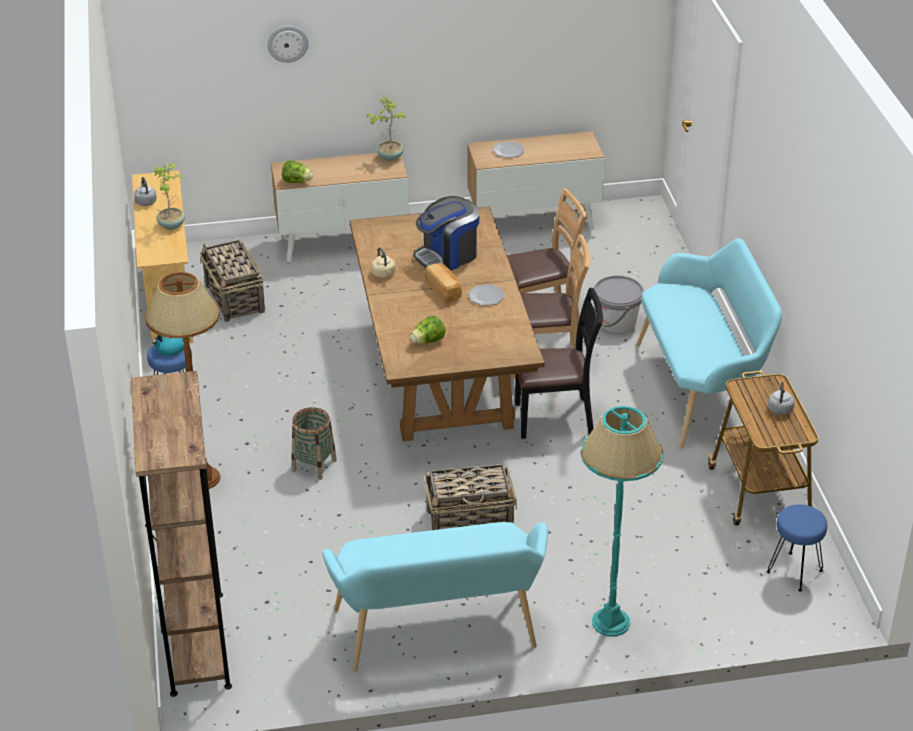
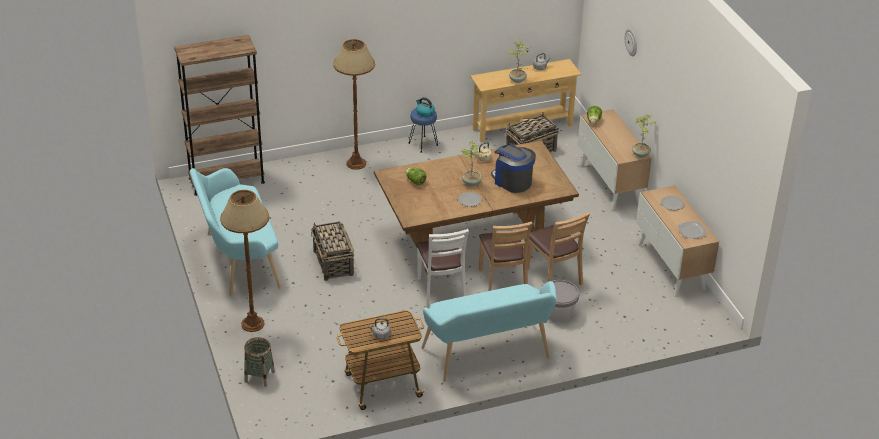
camera: 80 degrees right, 0 degrees up
basket [291,407,337,480] -> basket moved to [244,337,275,387]
bread [425,263,462,303] -> potted plant [461,140,490,186]
black chair [515,288,603,439] -> white chair [416,229,469,309]
turquoise floor lamp [581,406,663,636] -> brown floor lamp [220,190,269,332]
blue stool [767,504,827,592] -> none
none -> plate [678,222,707,239]

